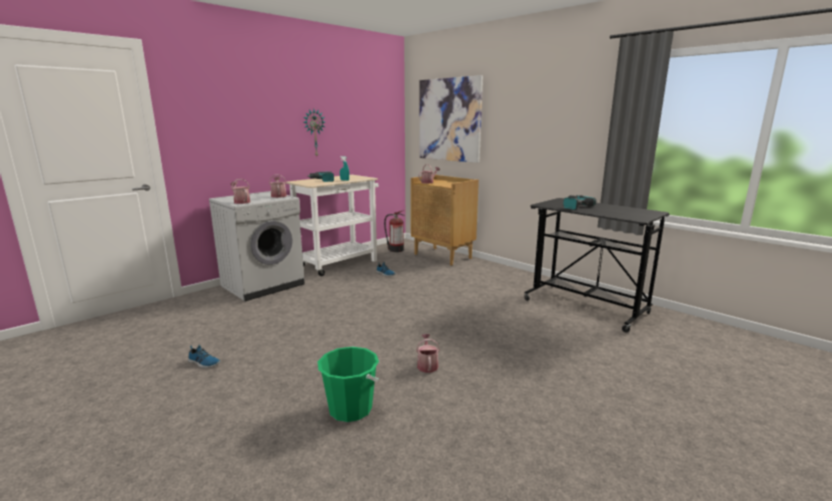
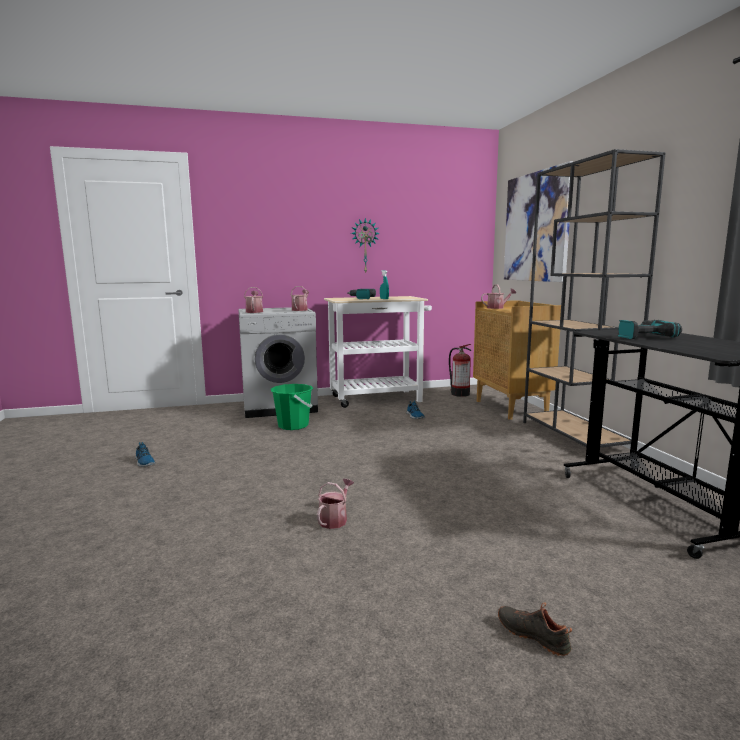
camera: 30 degrees right, 5 degrees down
green bucket [318,347,379,422] -> green bucket moved to [271,384,313,430]
none -> black shoe [498,602,572,656]
none -> bookcase [523,149,666,448]

